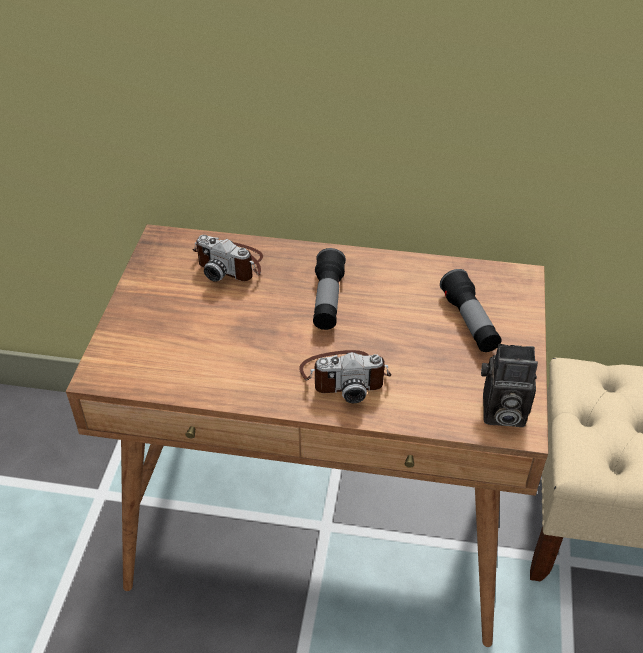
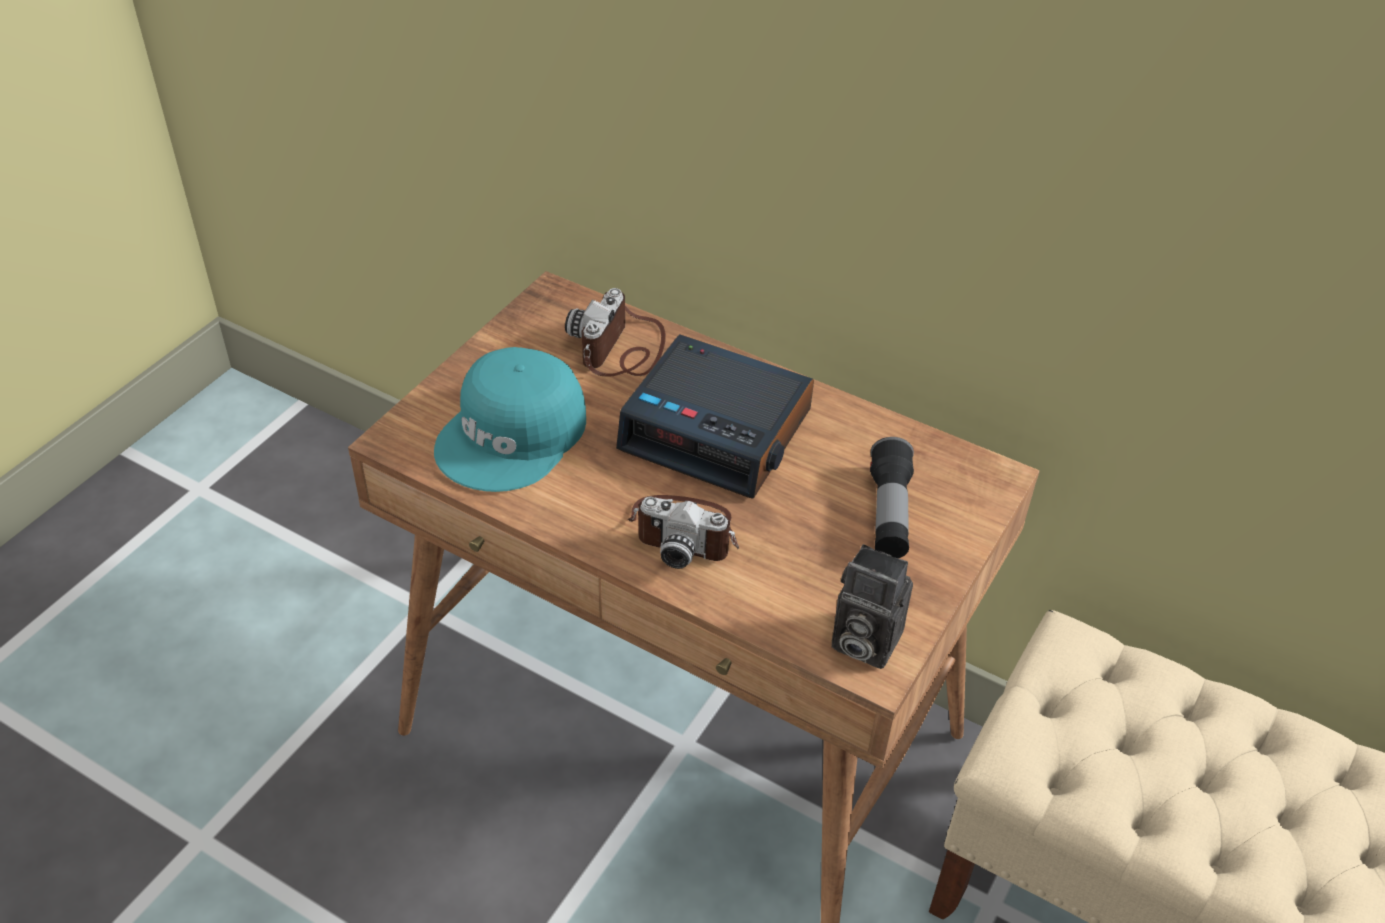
camera: 20 degrees right, 0 degrees up
camera [193,234,263,282] -> camera turned 60 degrees clockwise [565,288,666,377]
flashlight [313,248,346,330] -> alarm clock [616,334,814,499]
none -> turquoise cap [434,347,586,492]

